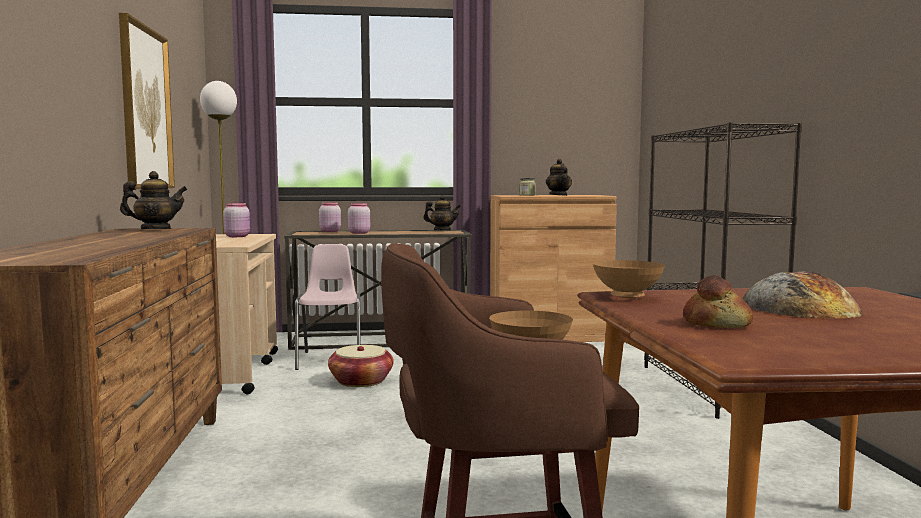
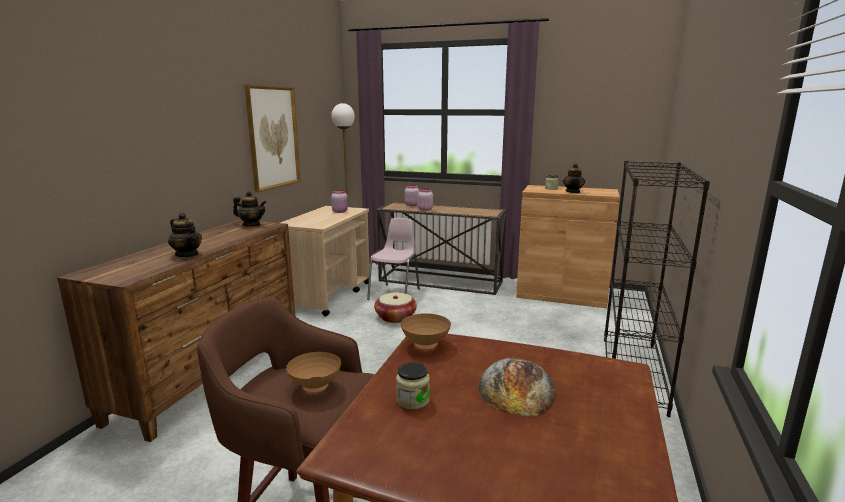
camera: 25 degrees right, 10 degrees up
teapot [423,195,461,230] -> teapot moved to [168,213,202,257]
bread [683,275,753,328] -> jar [396,362,430,409]

